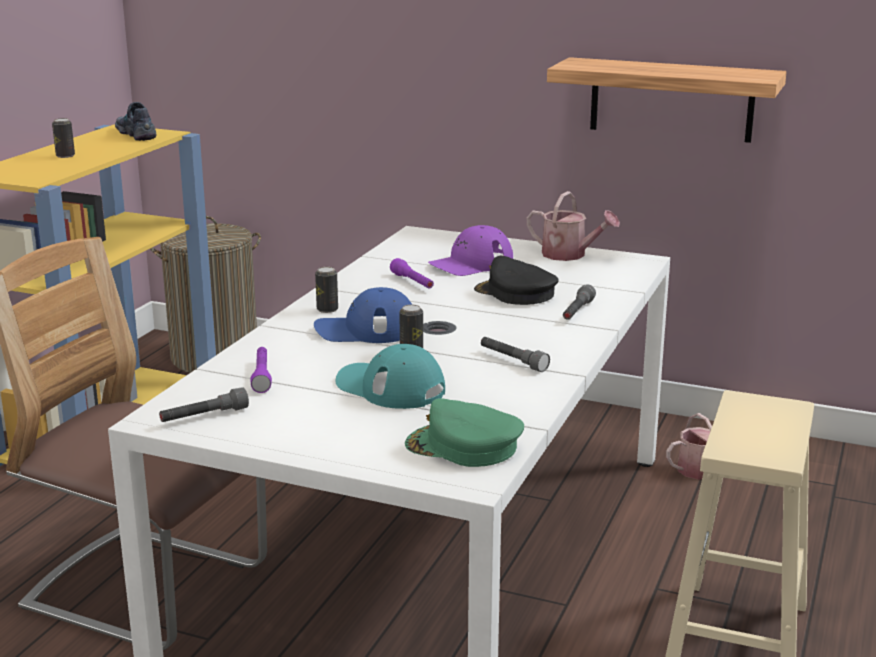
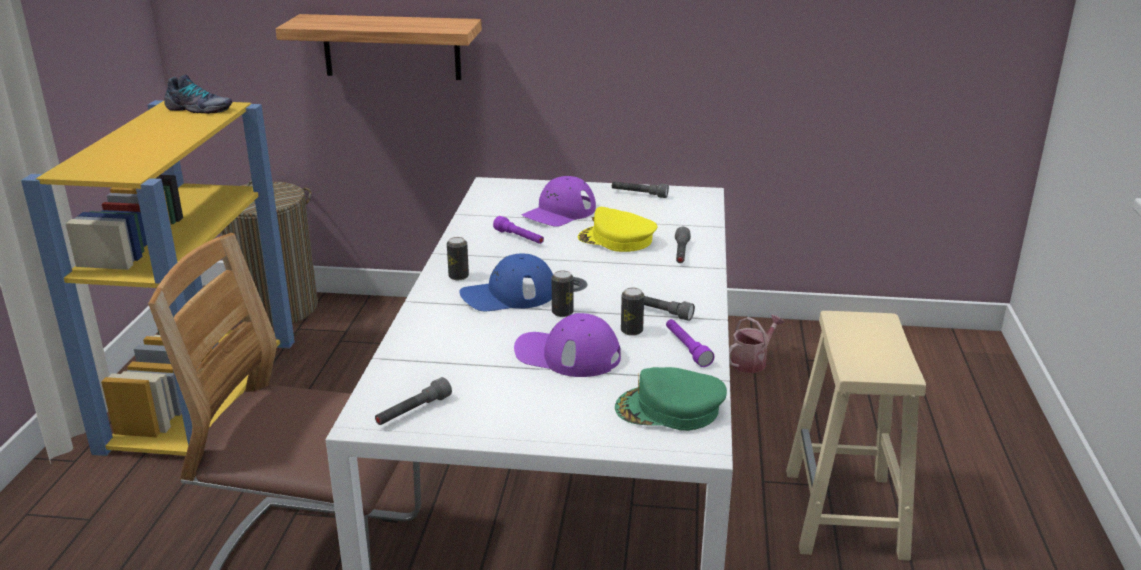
camera: 15 degrees left, 5 degrees up
can [52,118,75,158] -> can moved to [621,288,644,336]
shoe [115,102,157,141] -> shoe turned 150 degrees clockwise [164,75,232,114]
purple flashlight [250,347,272,393] -> purple flashlight moved to [666,319,714,367]
turquoise cap [335,344,445,409] -> purple cap [514,313,621,377]
black cap [474,255,559,305] -> yellow cap [578,207,657,252]
watering can [527,191,620,261] -> grey flashlight [612,181,669,198]
shelf [547,57,787,143] -> shelf moved to [276,14,482,80]

